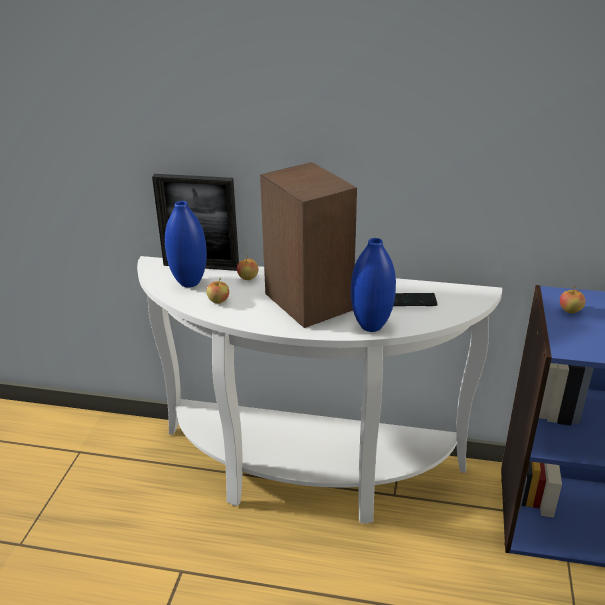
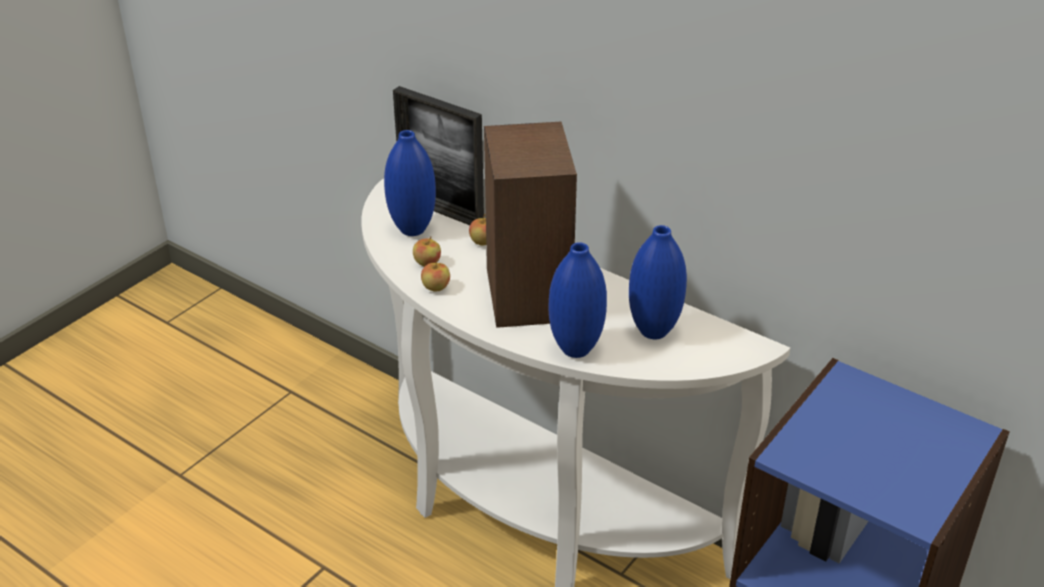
camera: 25 degrees right, 5 degrees up
phone [393,293,438,306] -> blue vase [629,225,687,339]
apple [560,286,585,313] -> apple moved to [421,259,450,292]

